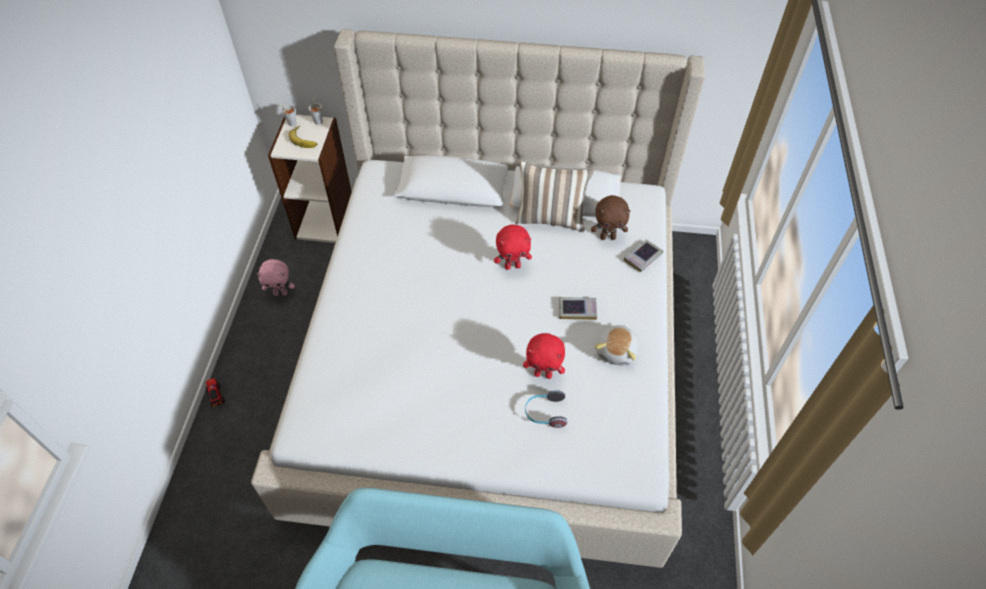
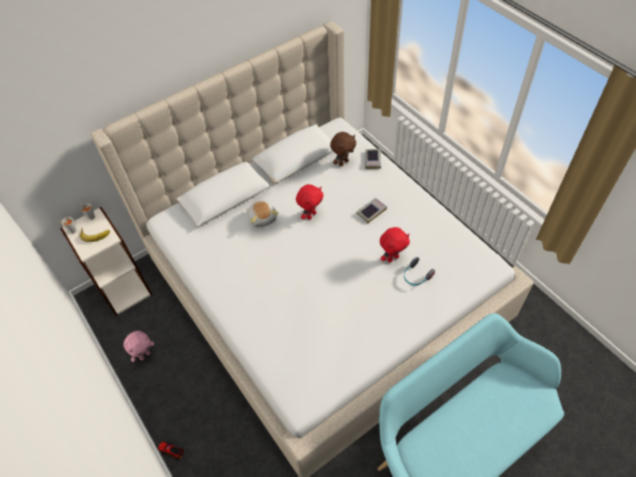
camera: 40 degrees left, 0 degrees up
pillow [516,161,594,232] -> none
plush toy [595,325,639,366] -> plush toy moved to [248,201,278,227]

